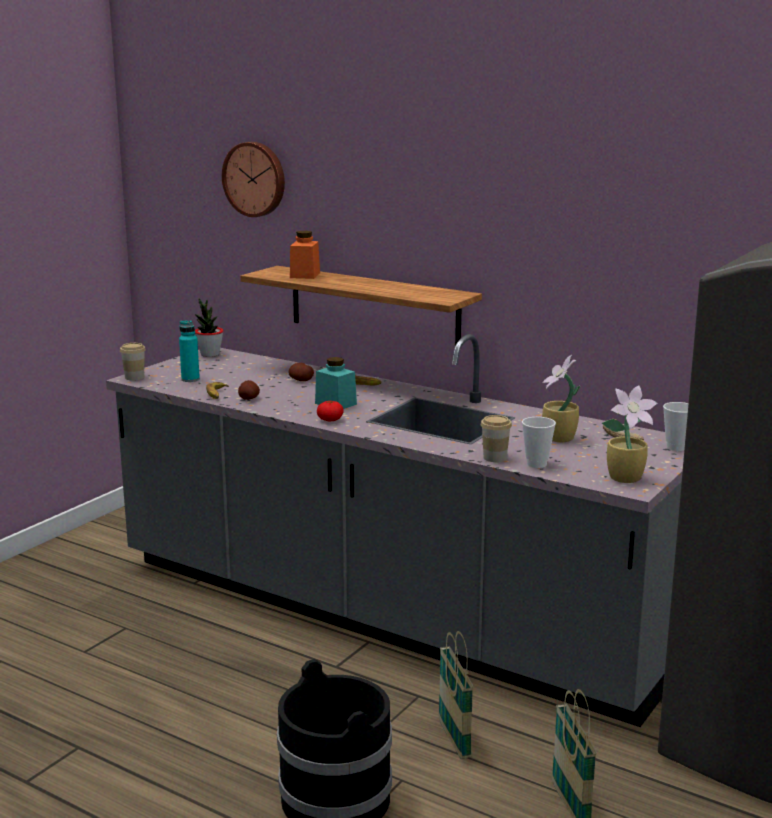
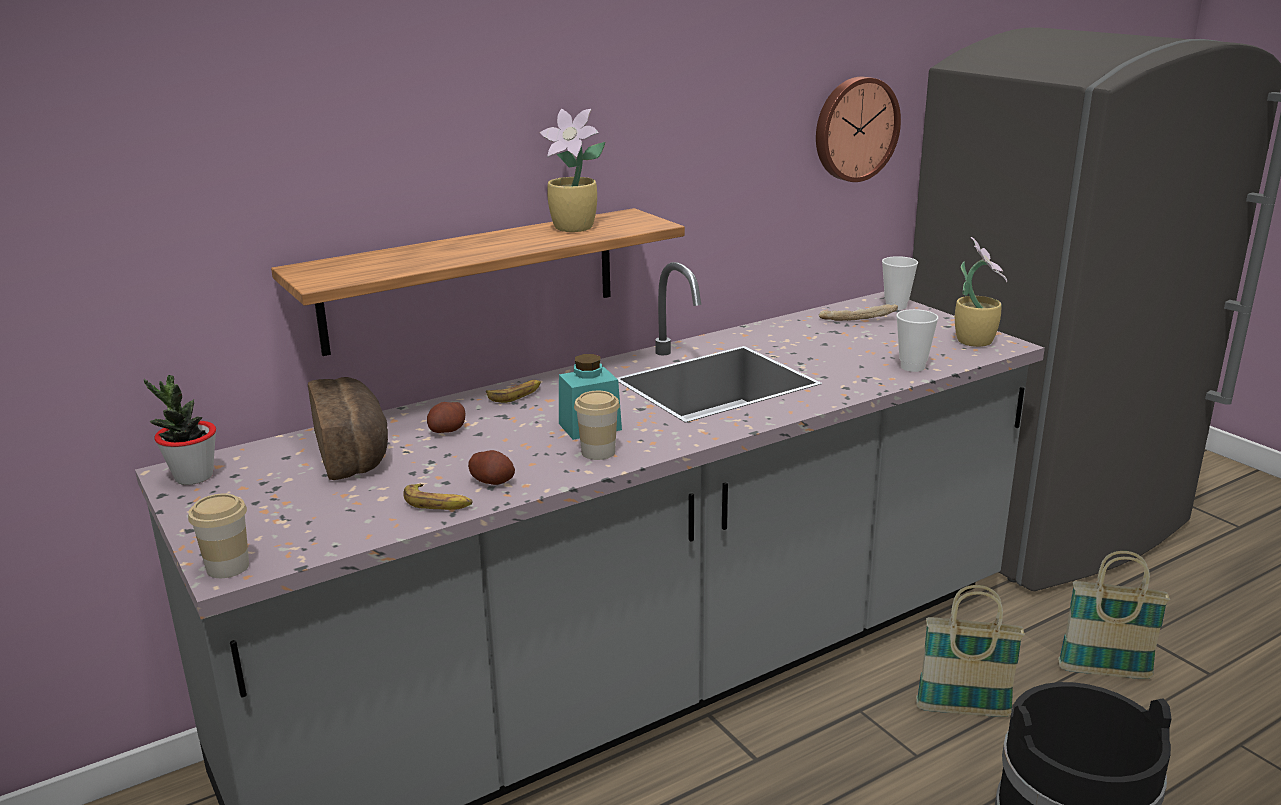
camera: 65 degrees left, 5 degrees up
turquoise bottle [179,320,200,382] -> none
wall clock [222,142,285,217] -> wall clock moved to [816,77,901,182]
orange jar [290,231,320,279] -> none
tomato [317,401,344,421] -> none
cup [480,415,512,462] -> cup moved to [574,391,620,460]
potted plant [542,355,581,442] -> potted plant moved to [540,109,605,232]
none -> bread [308,377,388,480]

